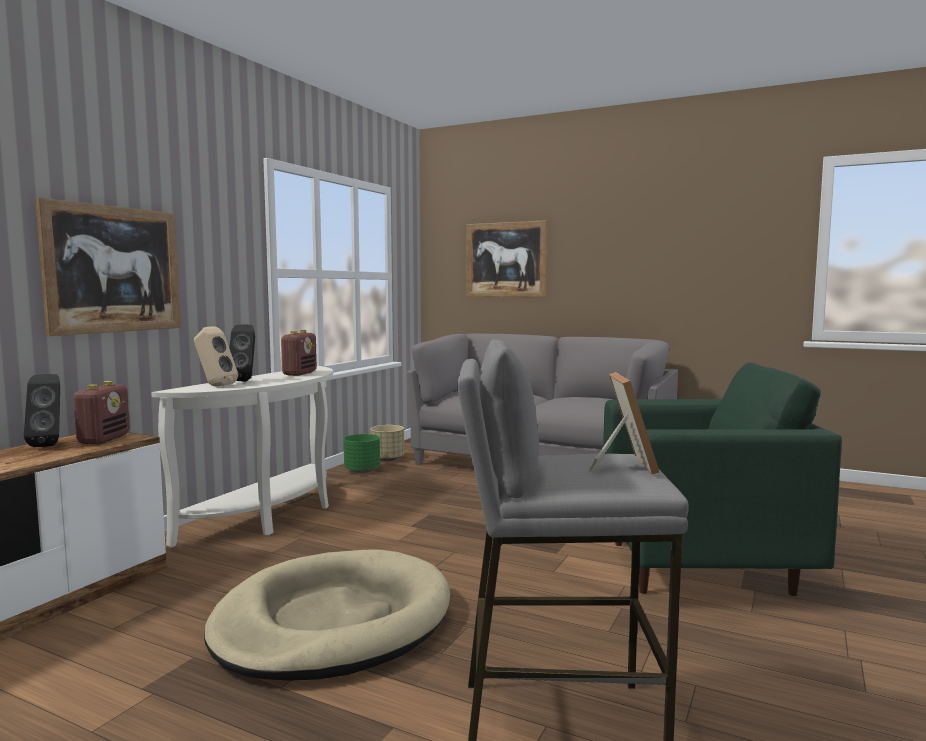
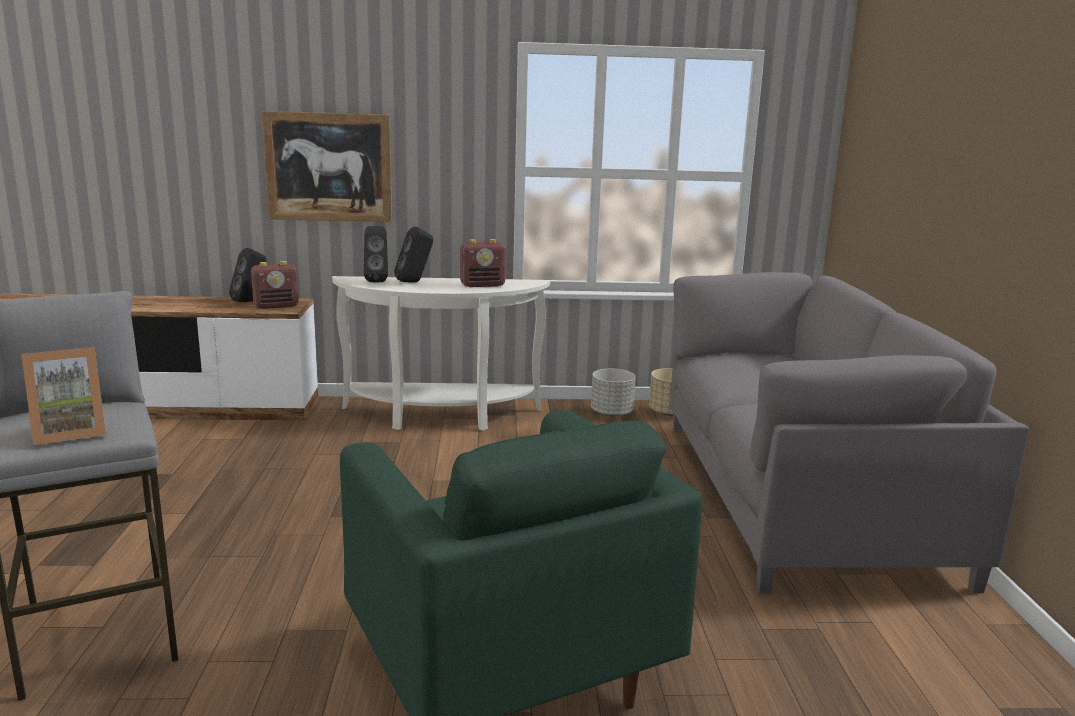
camera: 60 degrees right, 10 degrees up
beige speaker [194,327,238,386] -> black speaker [364,226,388,283]
beige dog bed [204,550,450,681] -> none
green planter [344,434,380,473] -> grey planter [591,369,636,417]
picture [466,220,548,297] -> none

